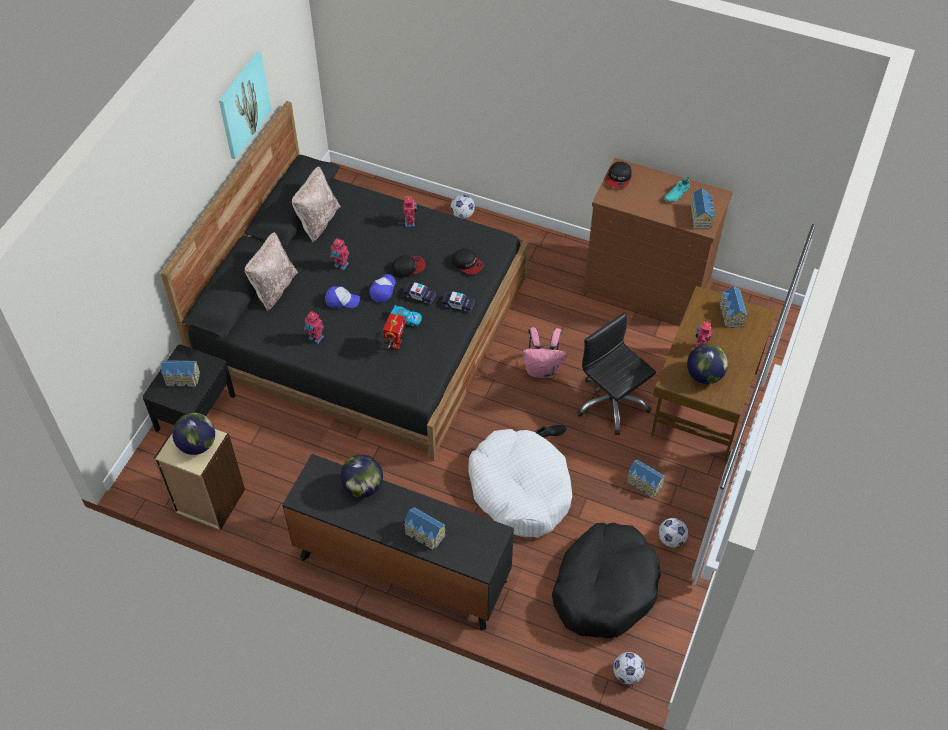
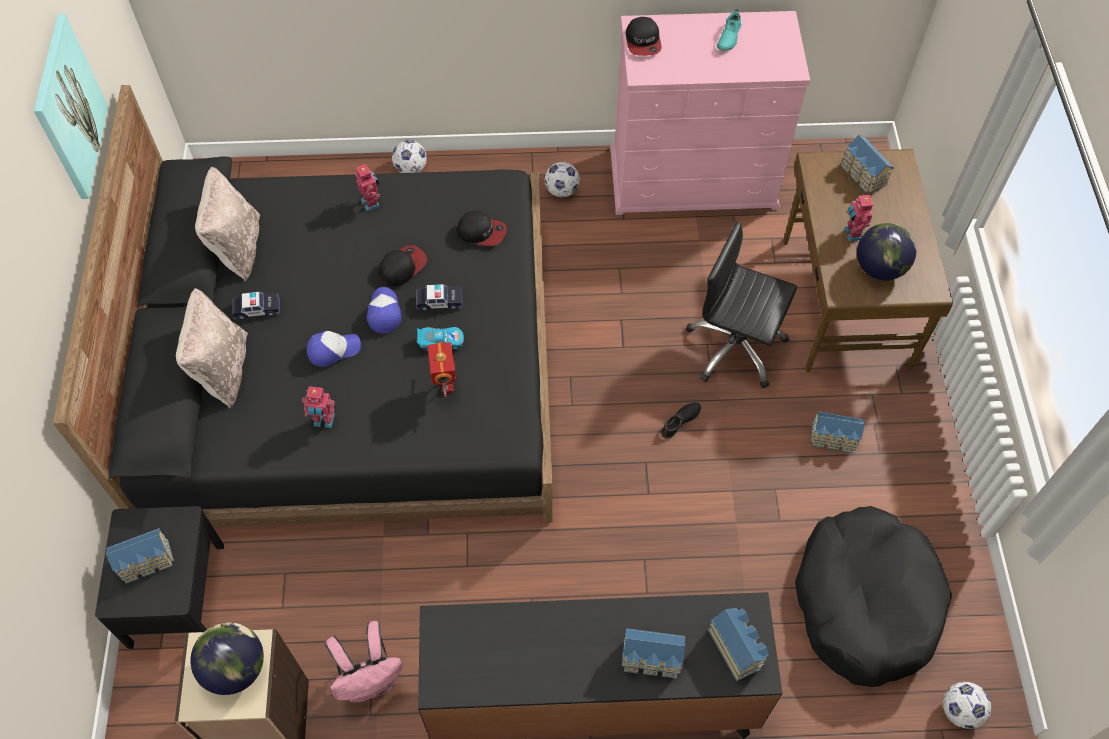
camera: 25 degrees left, 5 degrees up
toy robot [330,238,349,270] -> none
globe [340,455,383,498] -> none
toy car [442,291,475,312] -> toy car moved to [233,292,280,320]
white dog bed [469,429,572,537] -> none
pink backpack [523,327,567,378] -> pink backpack moved to [325,621,403,702]
brown dresser [581,158,733,322] -> pink dresser [610,11,810,215]
football [658,518,688,548] -> football moved to [545,162,580,198]
toy house [690,188,715,229] -> toy house moved to [708,608,769,682]

